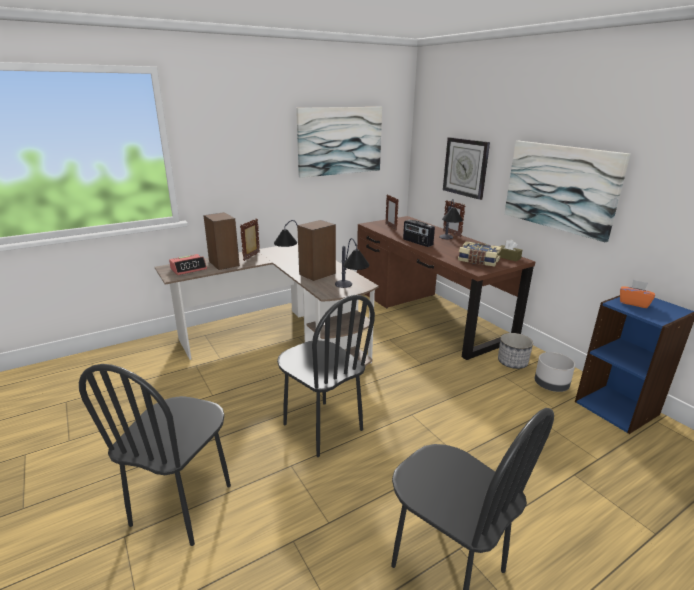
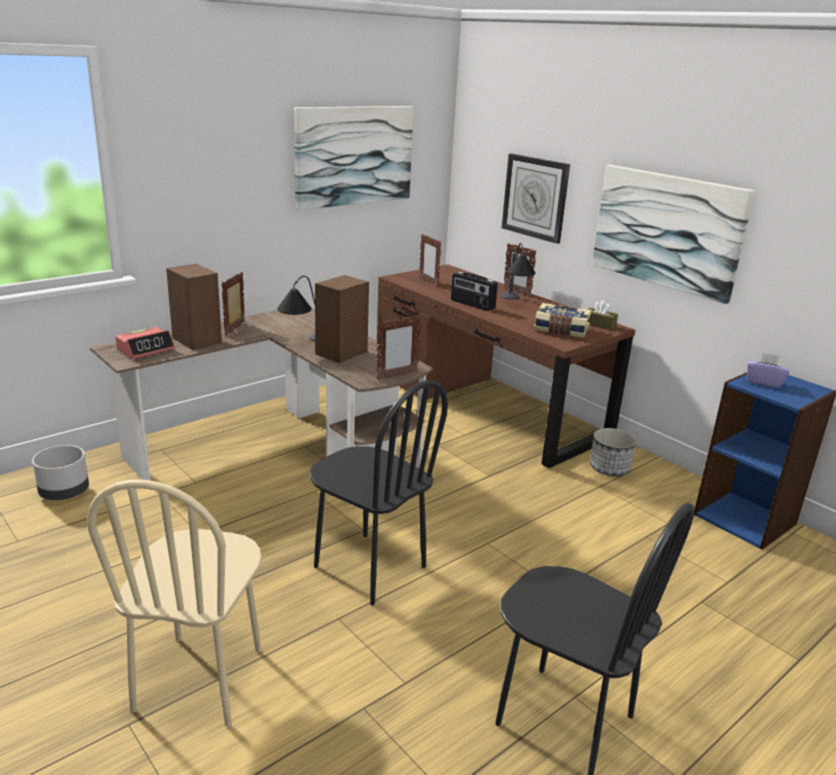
camera: 10 degrees left, 0 degrees up
black chair [79,364,231,546] -> beige chair [87,479,262,727]
table lamp [335,238,369,288] -> picture frame [377,315,422,380]
grey planter [535,352,575,392] -> grey planter moved to [32,445,89,500]
orange tissue box [620,280,655,308] -> purple tissue box [747,352,789,388]

